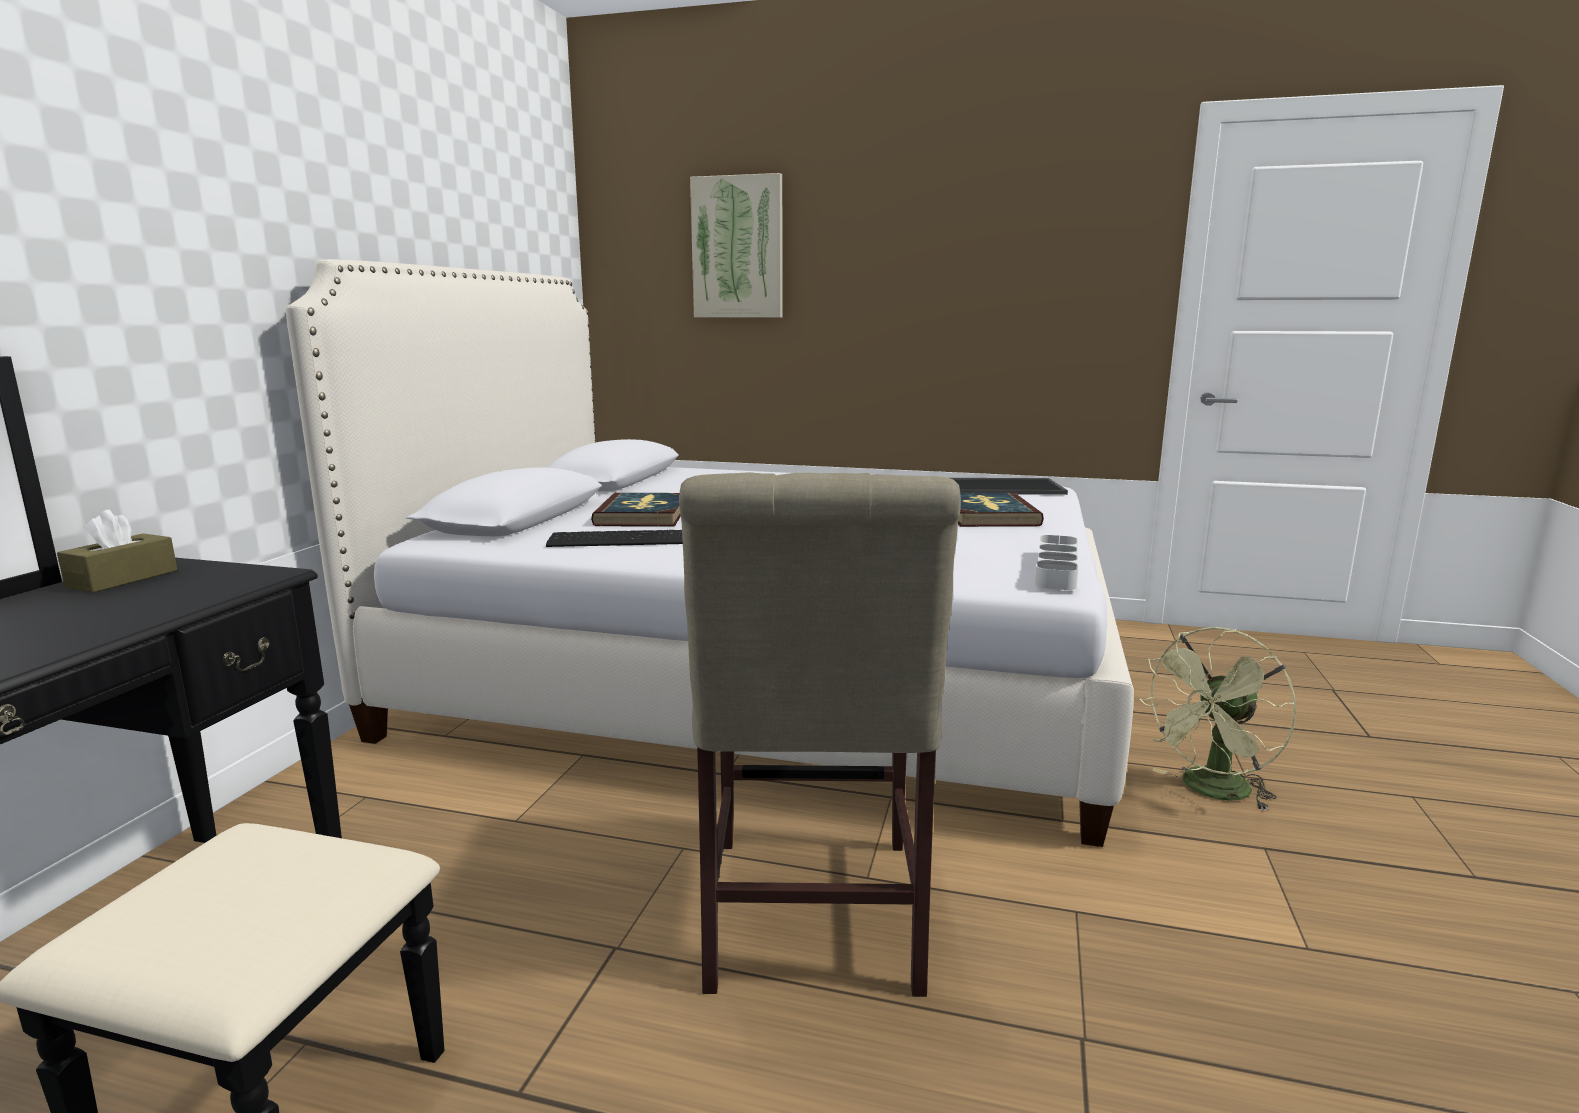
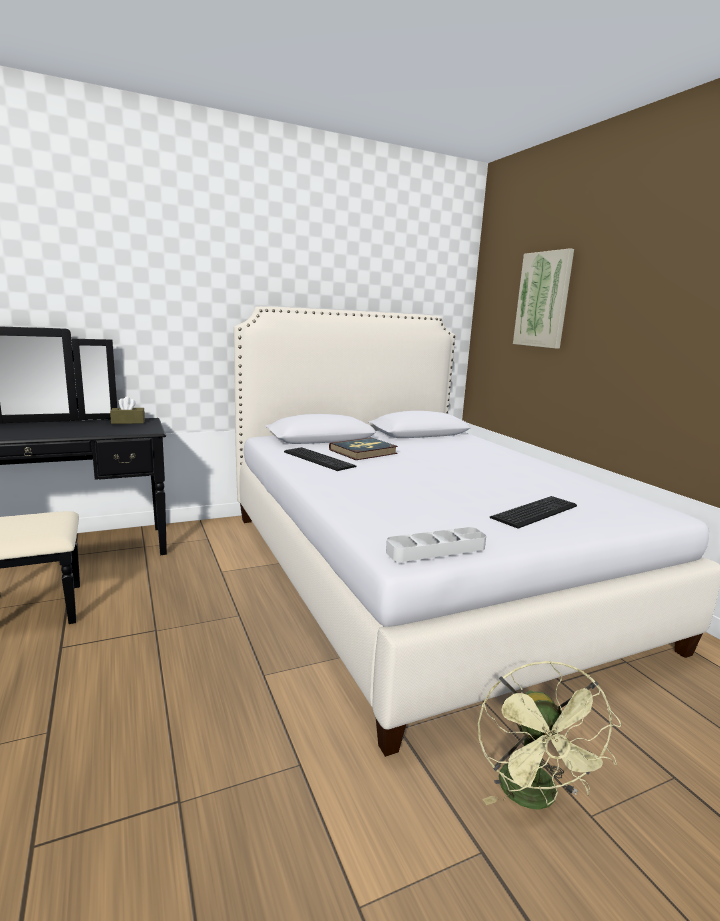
camera: 50 degrees right, 0 degrees up
beige chair [679,472,961,997] -> none
tray [950,478,1068,495] -> none
book [958,493,1044,527] -> keyboard [490,496,577,529]
green fan [1139,627,1297,811] -> green fan turned 105 degrees counterclockwise [478,661,622,810]

